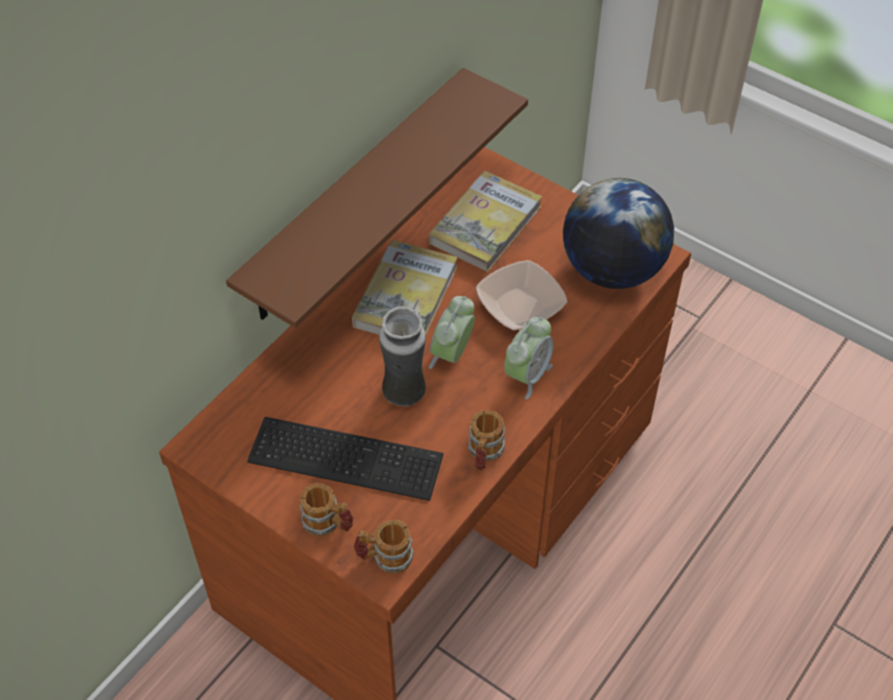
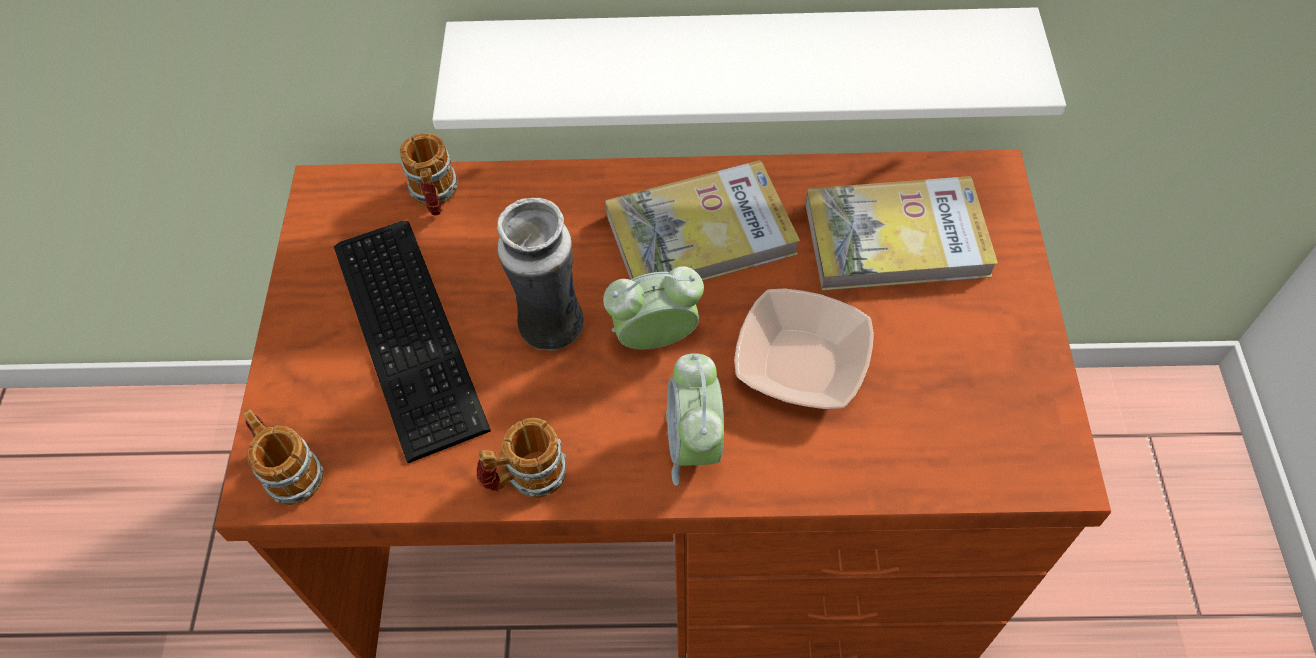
camera: 55 degrees right, 5 degrees up
brown shelf [226,68,528,328] -> white shelf [432,7,1066,129]
mug [300,483,354,536] -> mug moved to [400,133,458,215]
alarm clock [504,317,553,399] -> alarm clock turned 90 degrees clockwise [666,353,724,486]
globe [563,178,674,289] -> none

